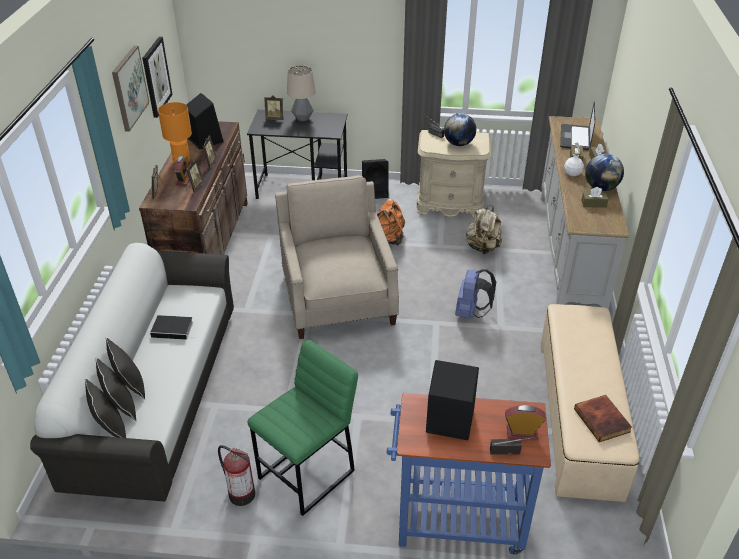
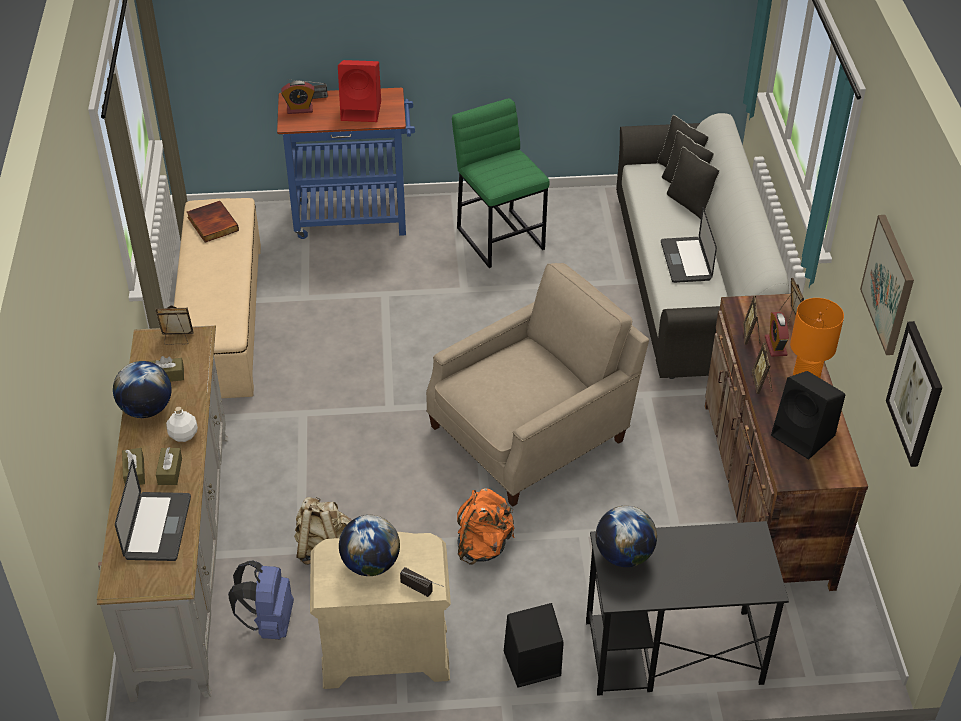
camera: 170 degrees right, 5 degrees up
book [150,315,194,340] -> laptop [661,207,717,283]
fire extinguisher [218,445,255,506] -> none
green chair [248,340,358,516] -> green chair turned 120 degrees clockwise [452,98,550,268]
picture frame [264,96,283,120] -> picture frame moved to [156,305,194,345]
beige armchair [275,175,399,339] -> beige armchair turned 105 degrees counterclockwise [426,263,649,507]
table lamp [287,65,316,122] -> none
black speaker [426,360,479,440] -> red speaker [338,60,381,122]
blue backpack [455,269,496,318] -> blue backpack moved to [228,561,294,639]
none -> globe [596,506,657,567]

